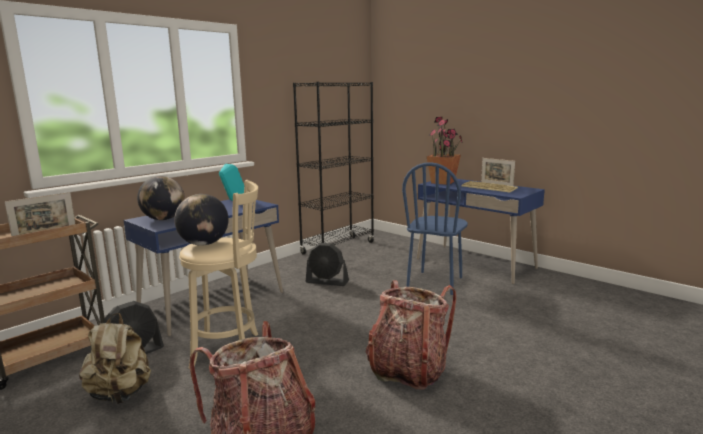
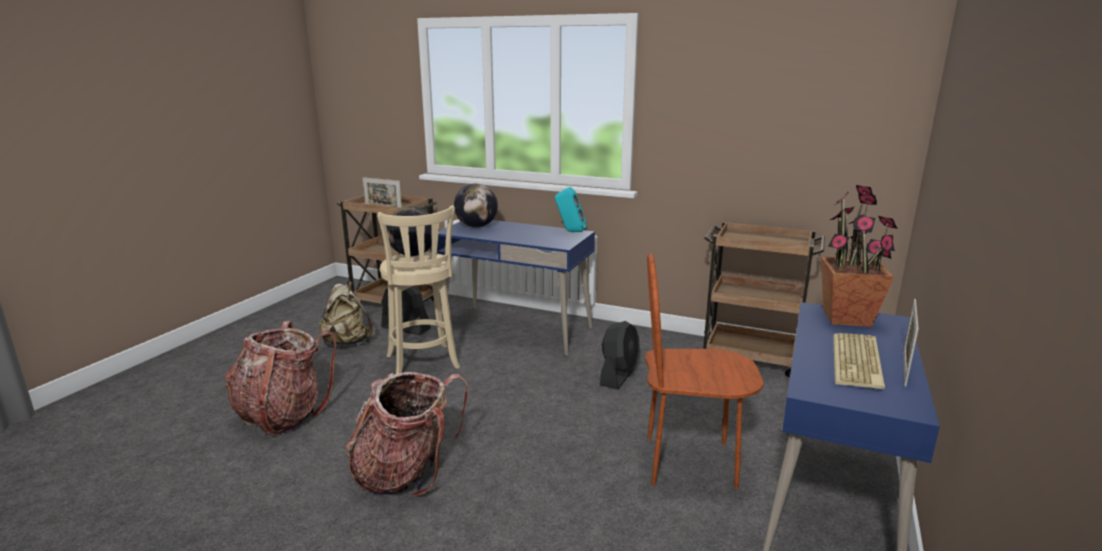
camera: 70 degrees right, 5 degrees up
black bookcase [293,82,374,255] -> brown cart [703,222,825,377]
black fan [306,243,349,286] -> black fan turned 150 degrees counterclockwise [600,321,640,389]
blue chair [402,162,468,295] -> brown chair [645,253,764,489]

